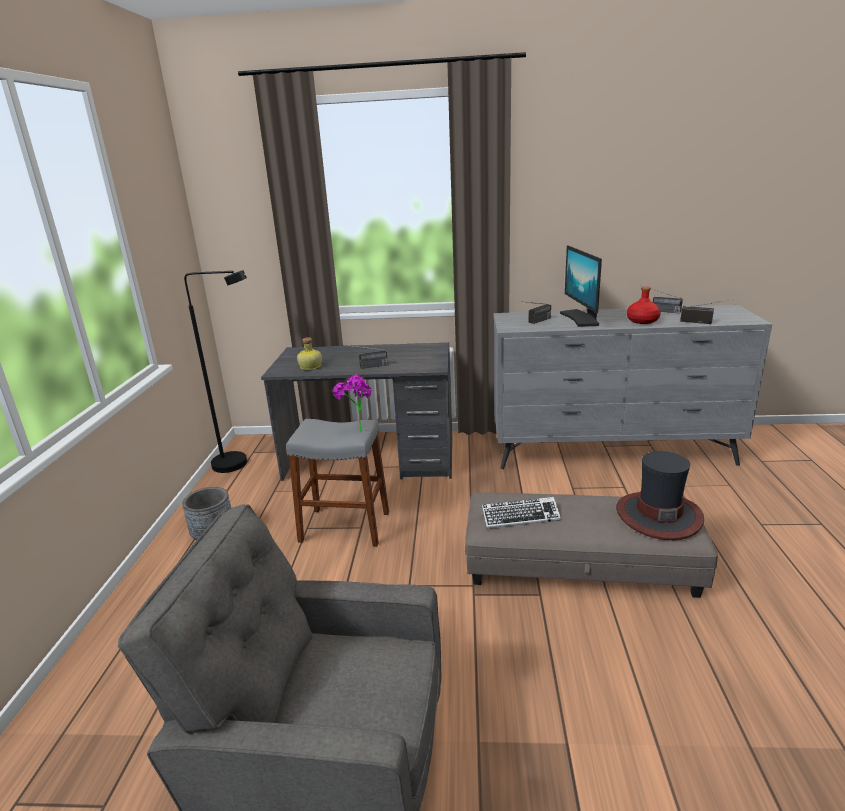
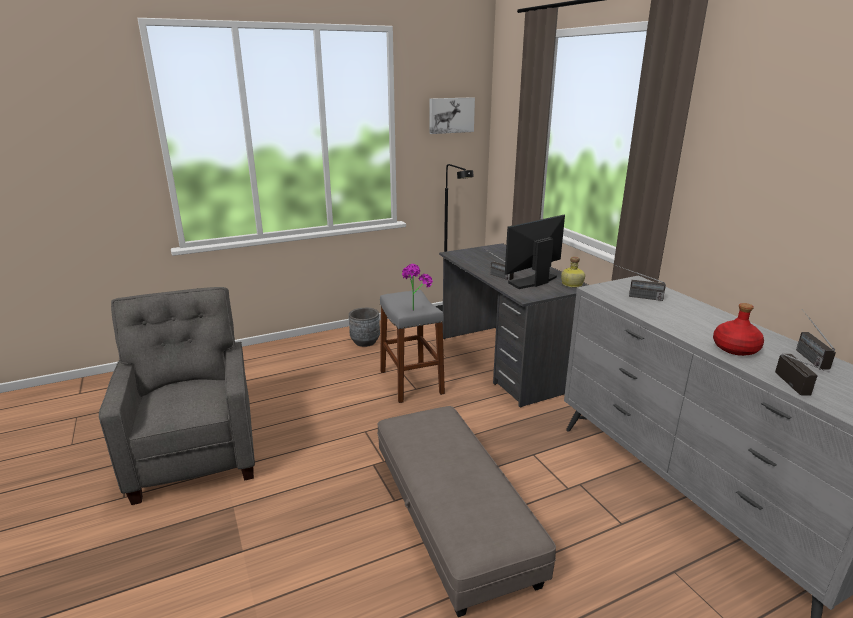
camera: 60 degrees right, 0 degrees up
bottle [297,337,322,370] -> bottle moved to [561,256,585,287]
keyboard [481,497,561,529] -> none
monitor [560,245,602,327] -> monitor moved to [505,215,565,289]
hat [616,451,704,540] -> none
none -> picture [429,97,475,134]

